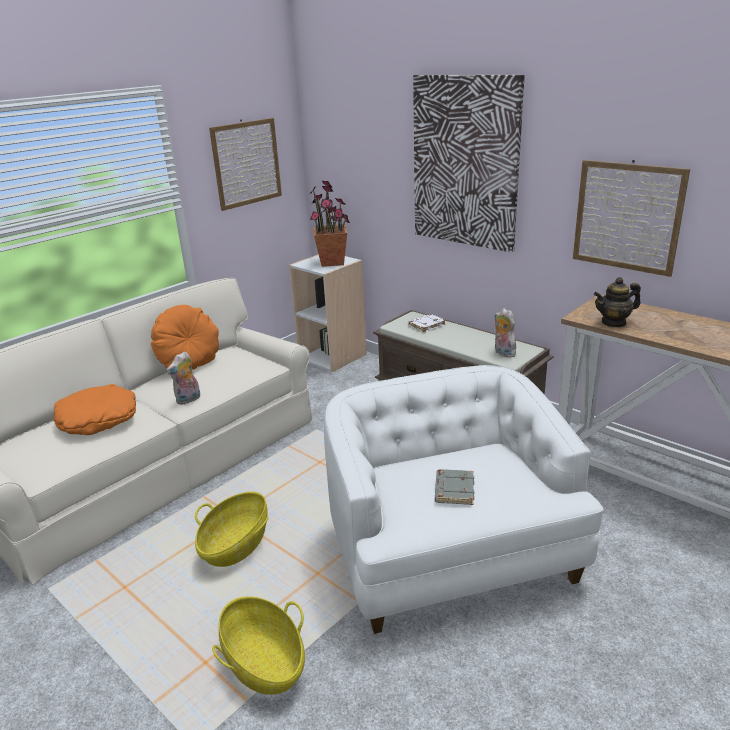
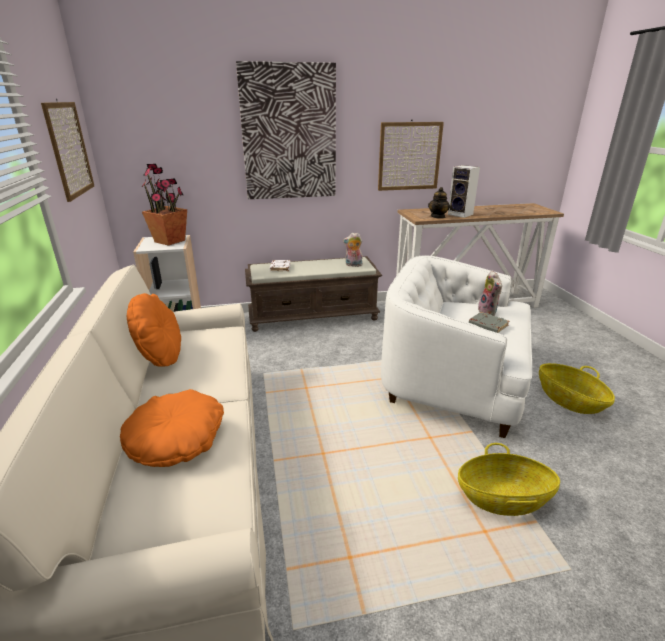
camera: 55 degrees left, 0 degrees up
plush toy [166,351,200,405] -> plush toy moved to [478,270,502,316]
basket [195,492,268,567] -> basket moved to [539,363,615,414]
none -> speaker [448,165,480,218]

